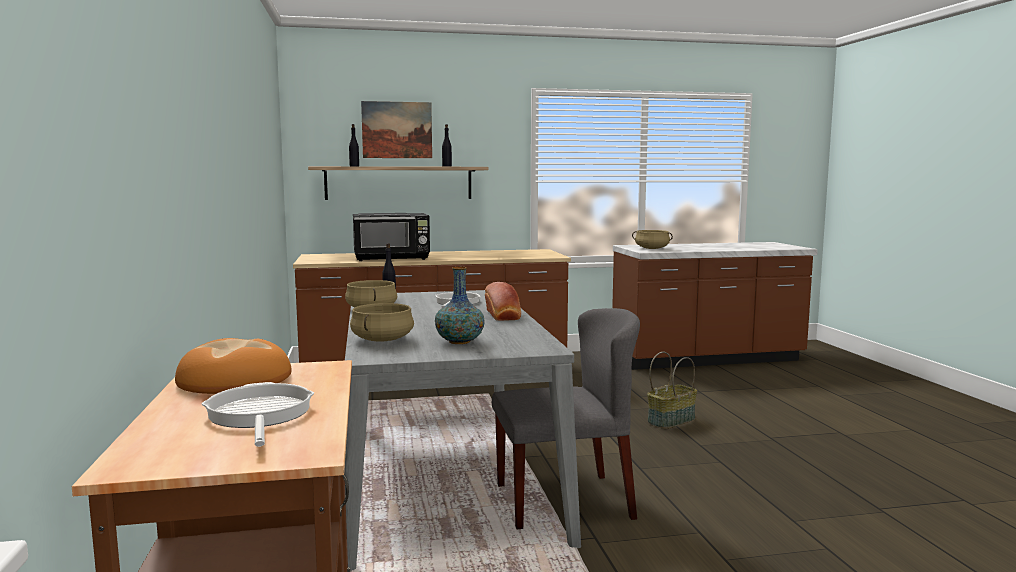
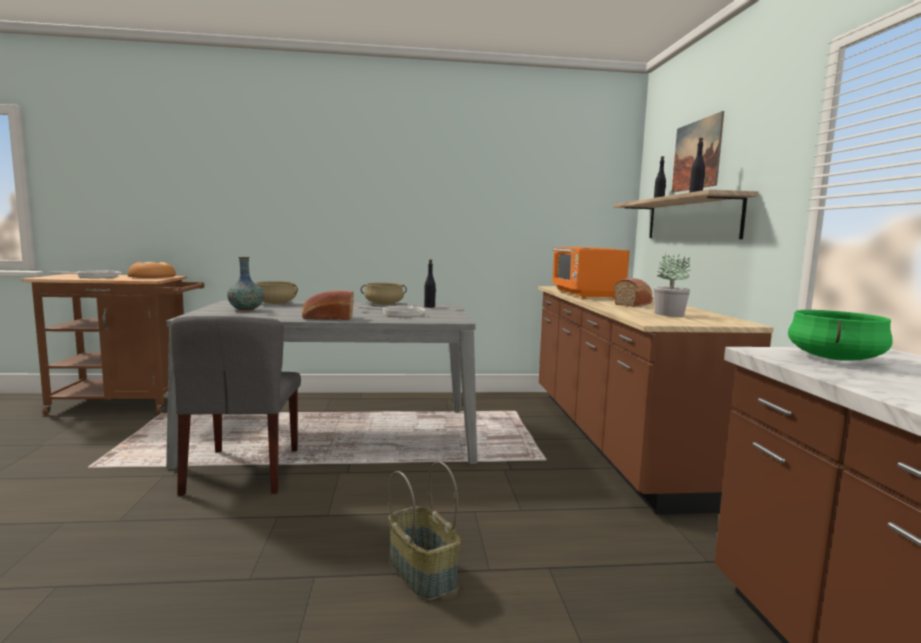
camera: 95 degrees right, 0 degrees up
black microwave [353,213,430,261] -> orange microwave [552,247,630,299]
beige cooking pot [632,230,673,249] -> green cooking pot [788,310,893,361]
none -> bread [614,278,653,307]
none -> potted plant [654,253,690,316]

